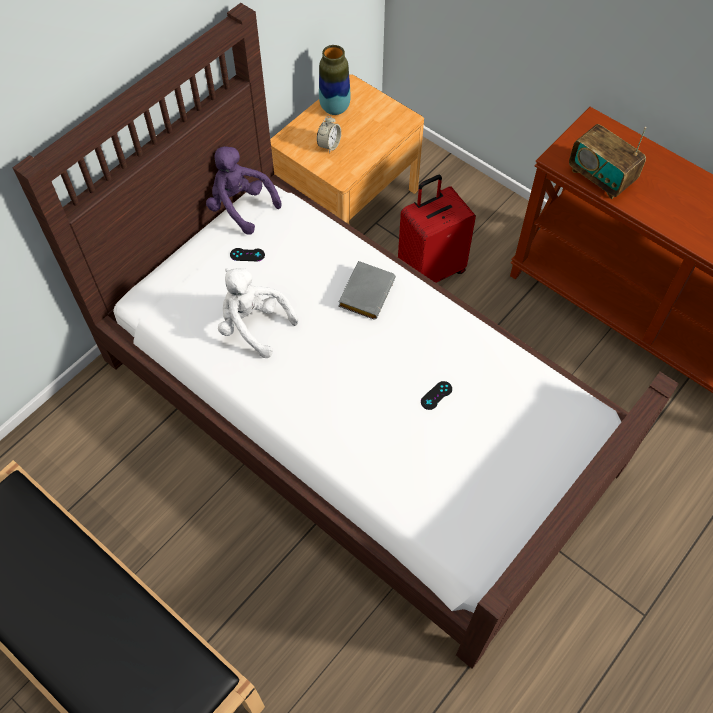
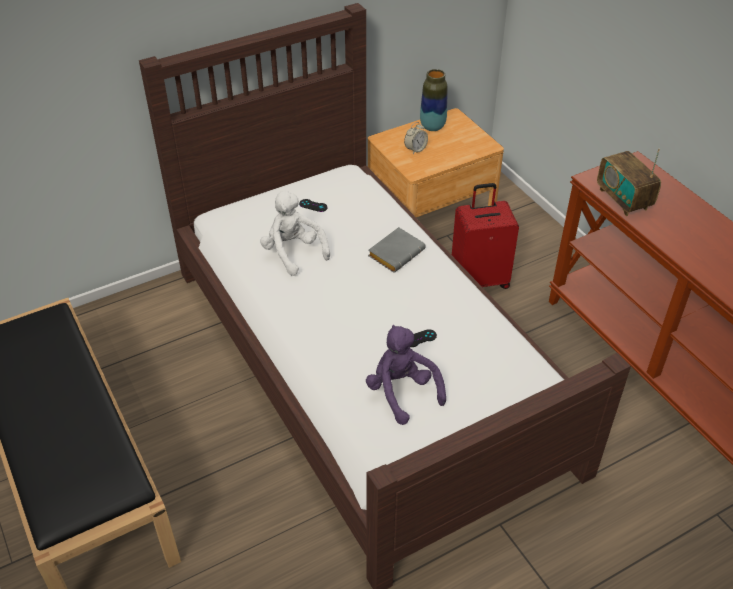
camera: 20 degrees right, 15 degrees down
purple plush toy [206,146,282,235] -> purple plush toy moved to [366,325,446,425]

